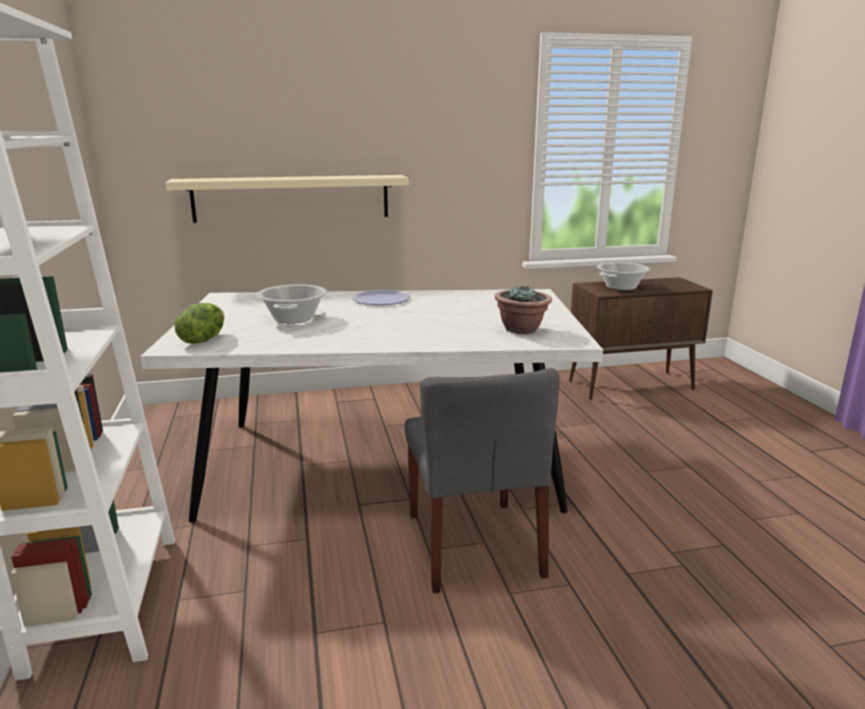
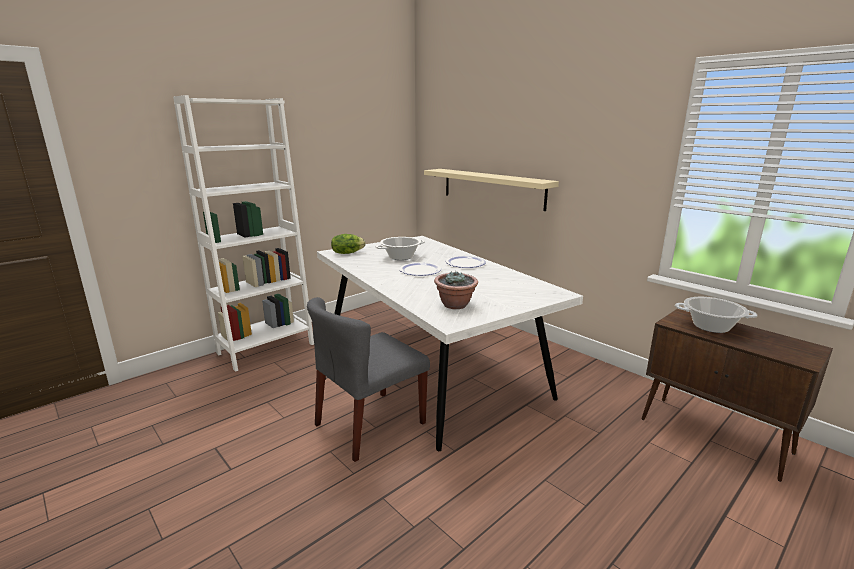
camera: 60 degrees right, 0 degrees up
none -> plate [399,262,441,276]

